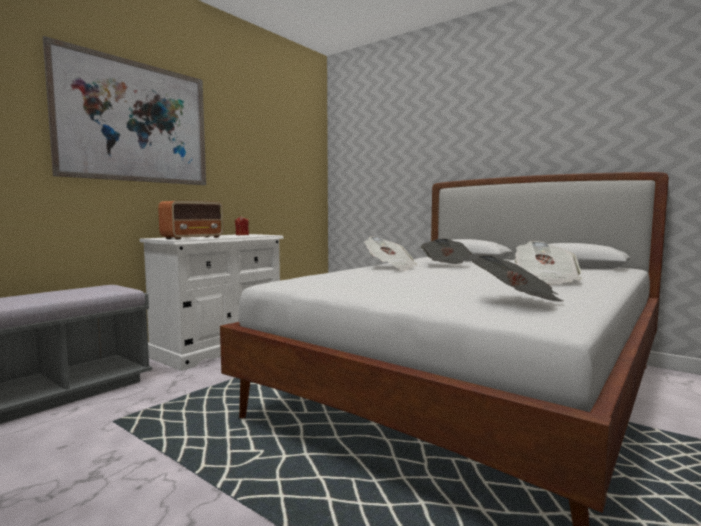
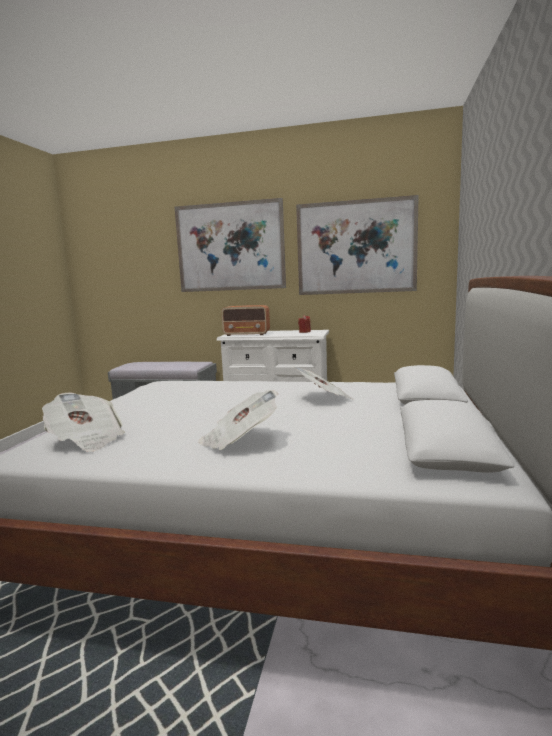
camera: 65 degrees right, 5 degrees up
newspaper [364,236,417,270] -> none
none -> picture [296,195,419,295]

